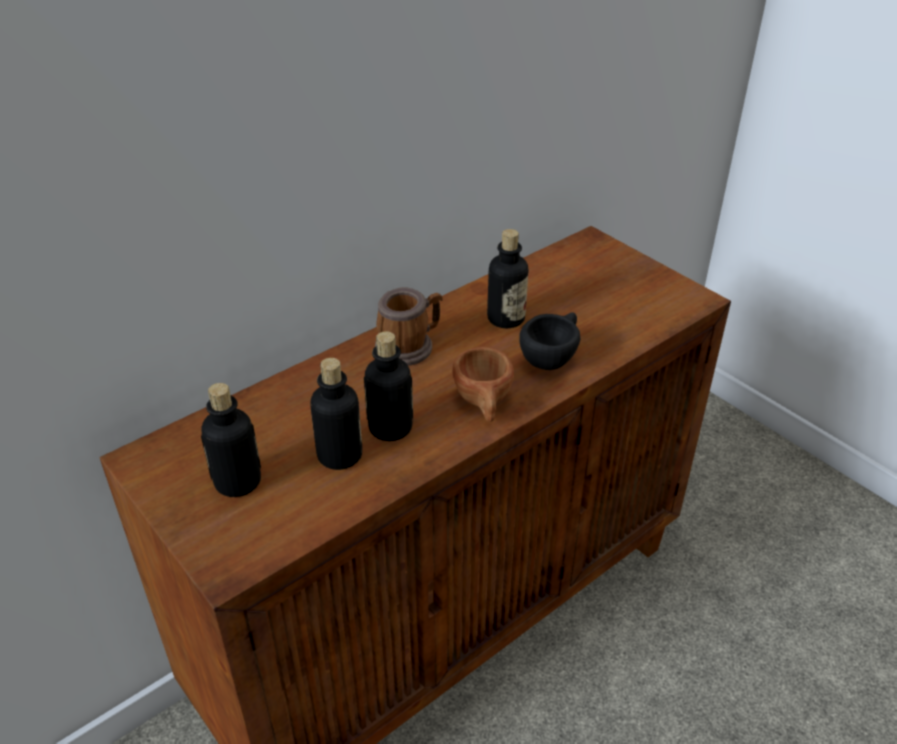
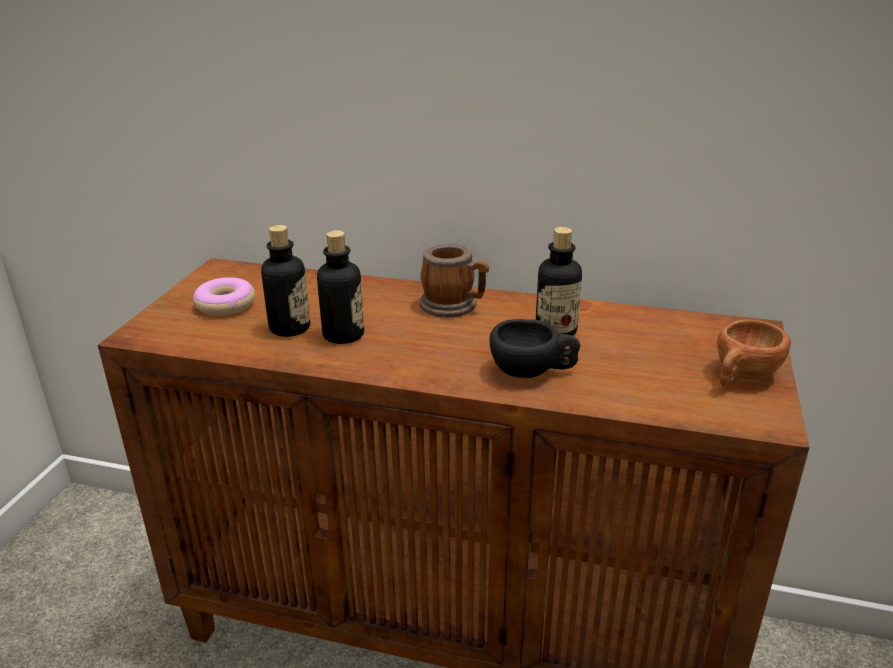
camera: 55 degrees right, 10 degrees down
bottle [201,383,261,497] -> donut [193,277,255,316]
brown cup [452,347,514,422] -> brown cup moved to [717,319,791,386]

